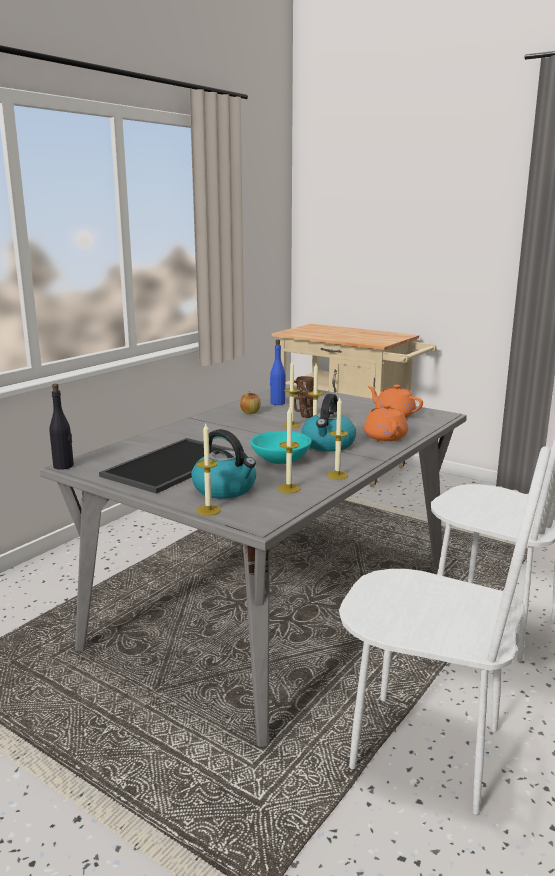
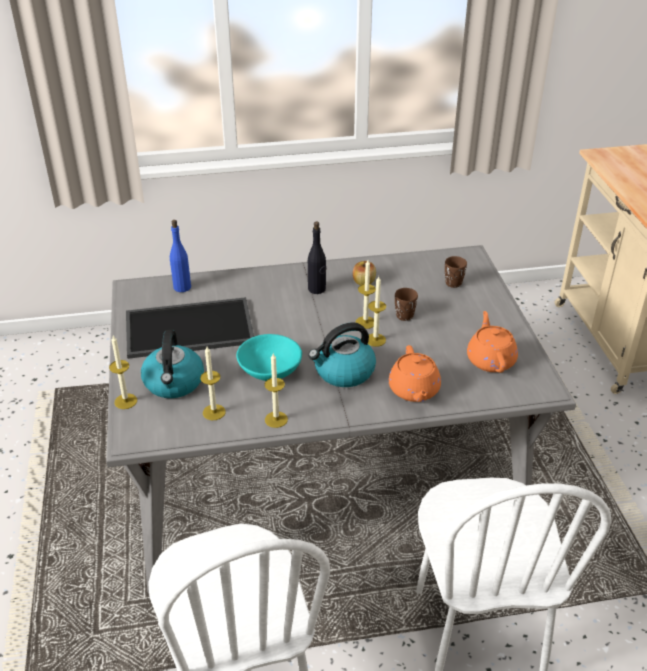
camera: 45 degrees right, 20 degrees up
black bottle [50,384,74,470] -> black bottle moved to [308,221,326,294]
blue bottle [270,339,285,405] -> blue bottle moved to [170,220,191,292]
orange teapot [364,402,408,442] -> orange teapot turned 135 degrees clockwise [389,345,441,402]

